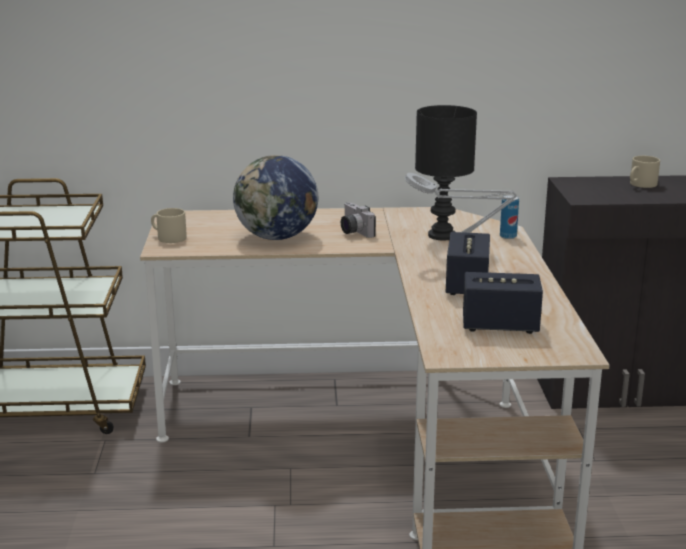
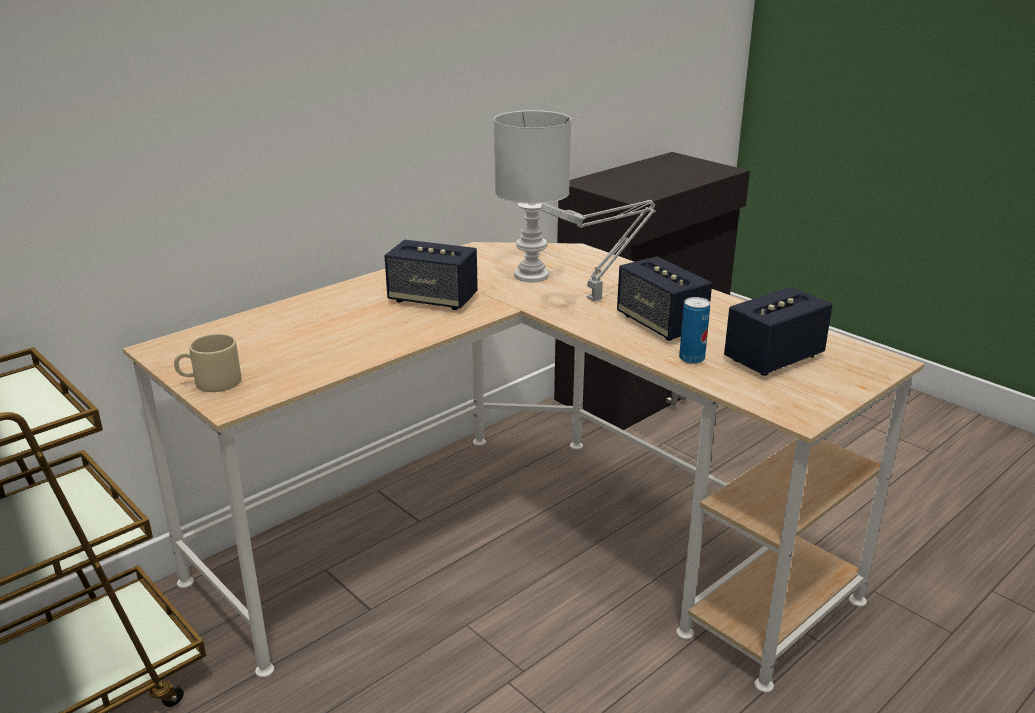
camera: 40 degrees left, 5 degrees up
globe [233,155,318,240] -> none
camera [341,202,376,238] -> speaker [384,240,478,310]
black table lamp [415,105,477,240] -> white table lamp [494,110,571,282]
can [500,195,519,239] -> can moved to [679,297,710,364]
beige mug [630,156,660,188] -> none

